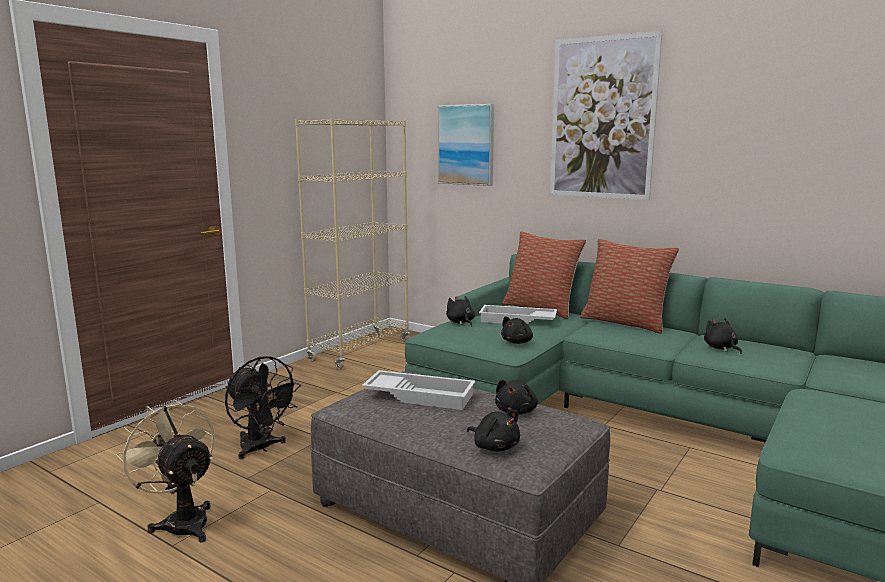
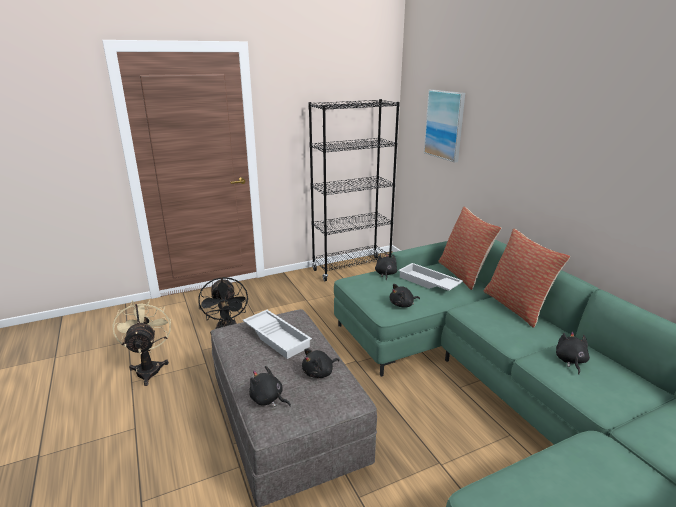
camera: 30 degrees right, 10 degrees up
beige bookcase [295,118,410,369] -> black bookcase [309,99,400,281]
black plush toy [467,410,520,452] -> black plush toy turned 135 degrees clockwise [249,366,291,407]
picture [550,31,662,200] -> none

